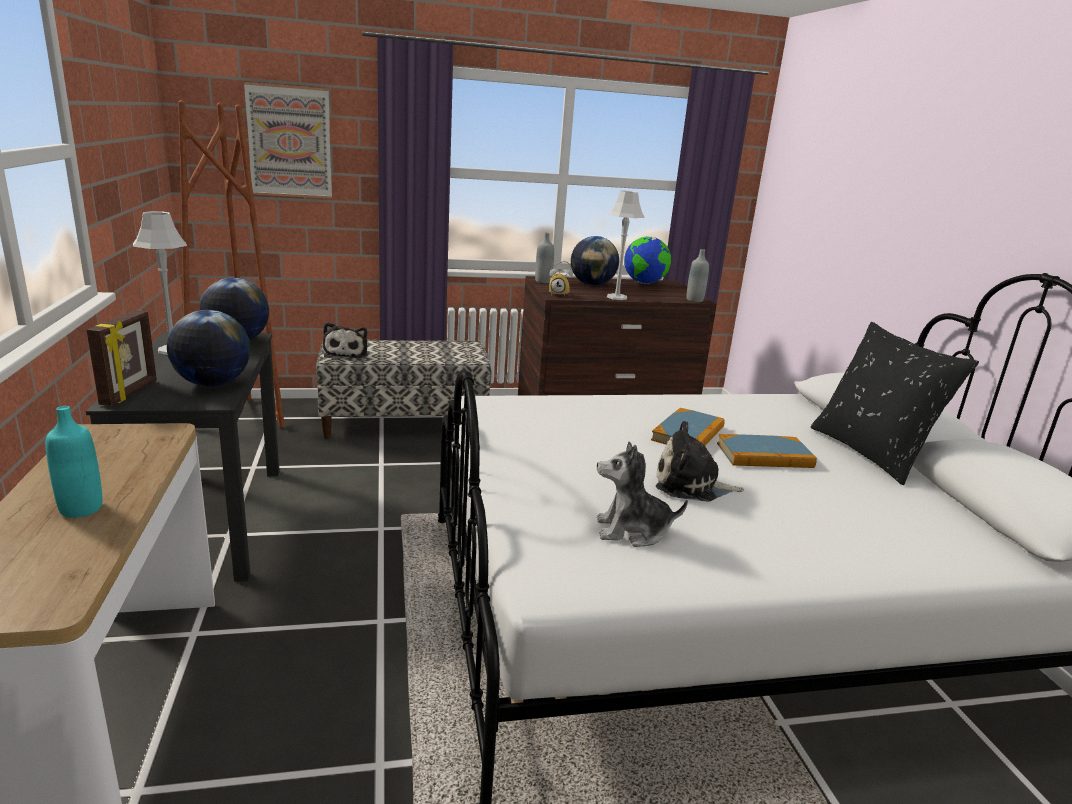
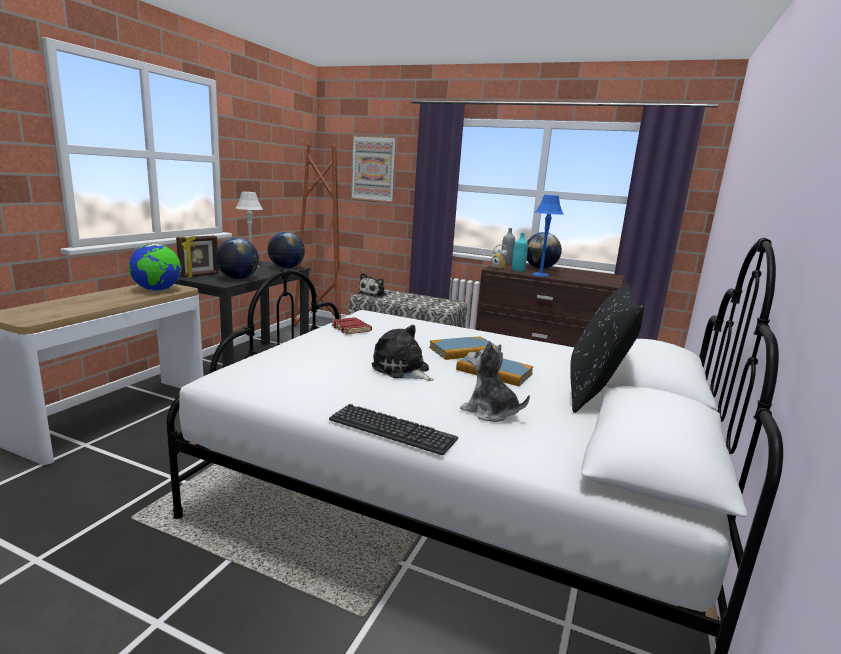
camera: 35 degrees right, 5 degrees down
turquoise bottle [46,406,102,518] -> turquoise bottle moved to [512,233,528,272]
plush toy [597,441,688,547] -> plush toy moved to [460,341,530,422]
grey table lamp [607,190,644,300] -> blue table lamp [533,195,563,277]
globe [624,236,671,284] -> globe moved to [129,244,181,291]
grey bottle [687,249,709,302] -> none
none -> keyboard [329,404,458,455]
none -> red book [332,317,372,334]

